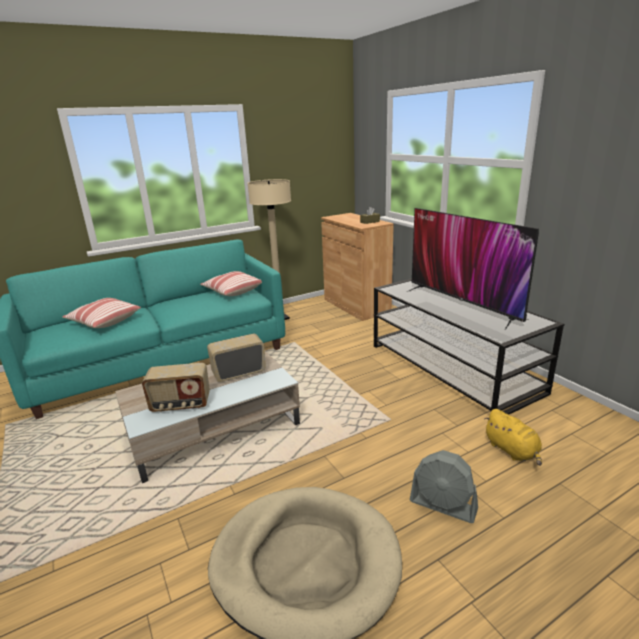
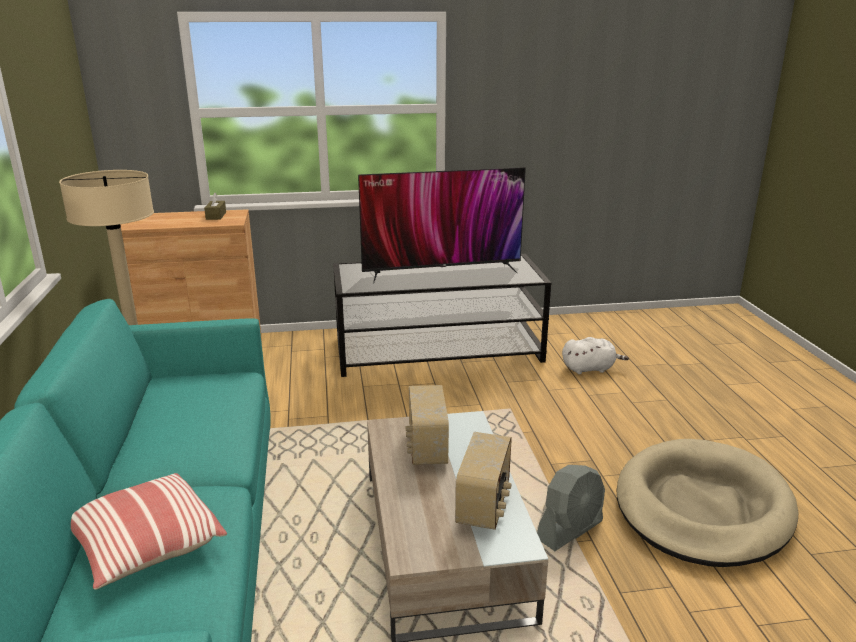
camera: 70 degrees left, 0 degrees up
pillow [200,271,262,296] -> none
grey fan [410,450,478,523] -> grey fan moved to [537,465,605,551]
yellow plush toy [484,409,542,466] -> white plush toy [562,337,629,374]

